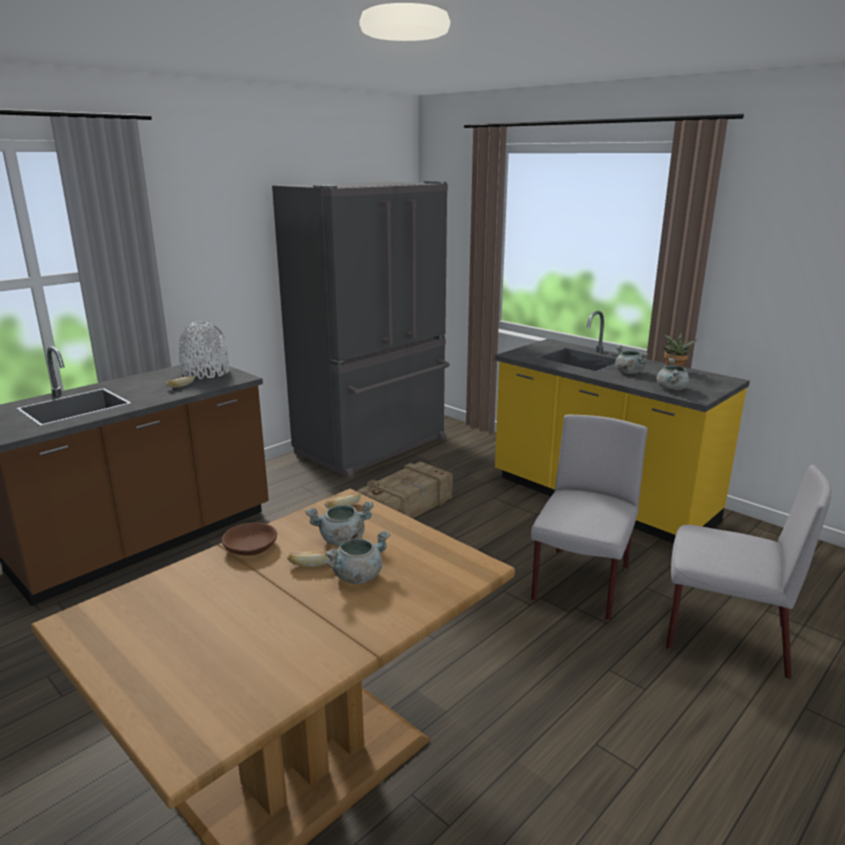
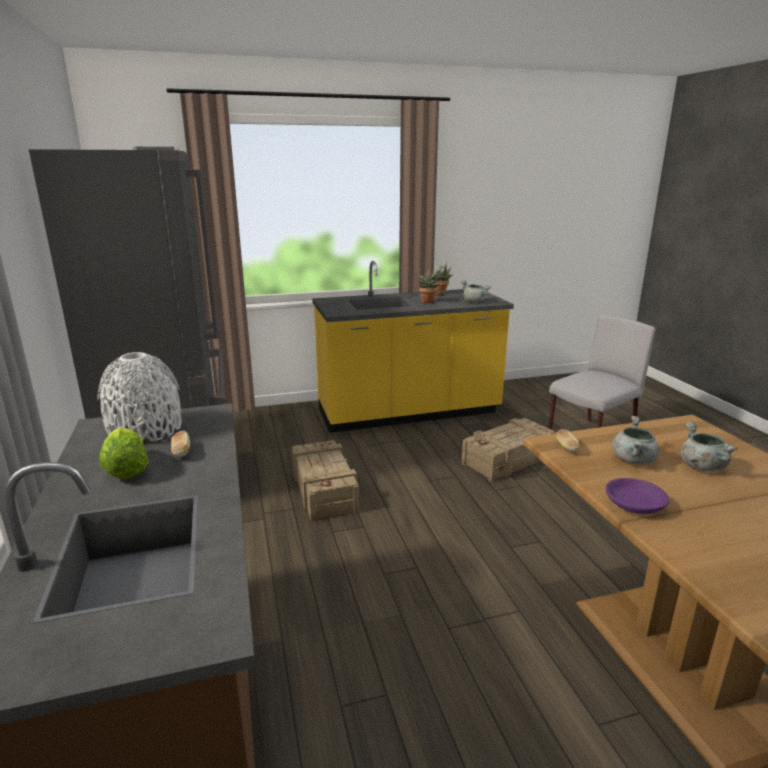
camera: 60 degrees left, 0 degrees up
brown bowl [222,523,277,556] -> purple bowl [606,478,670,514]
bread [287,551,330,567] -> none
grey chair [531,415,648,621] -> crate [462,418,556,482]
grey cooking pot [615,345,649,374] -> potted plant [415,266,444,303]
none -> lettuce [99,427,149,479]

